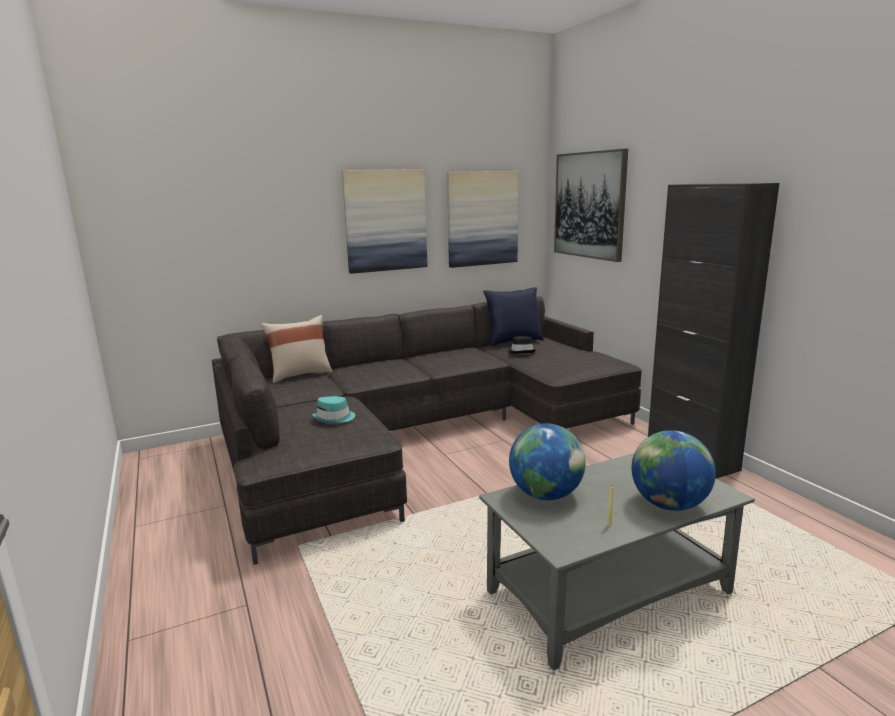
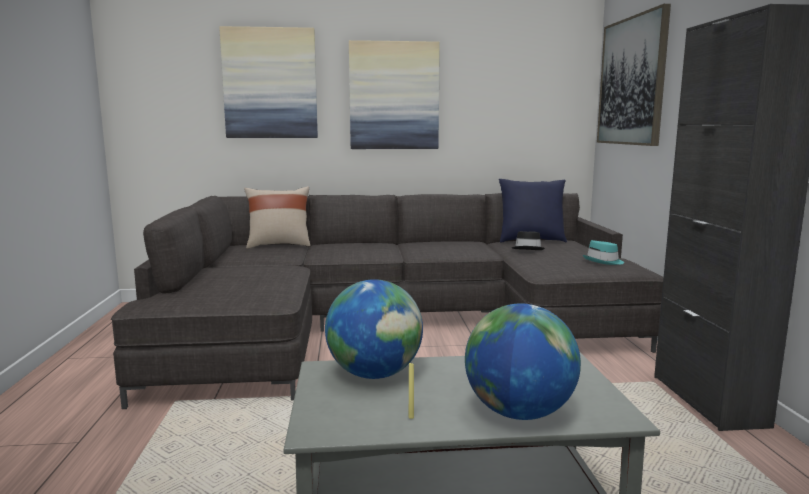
camera: 20 degrees right, 5 degrees down
turquoise hat [312,396,355,424] -> turquoise hat moved to [583,240,624,265]
picture [447,171,518,268] -> picture moved to [219,26,318,138]

